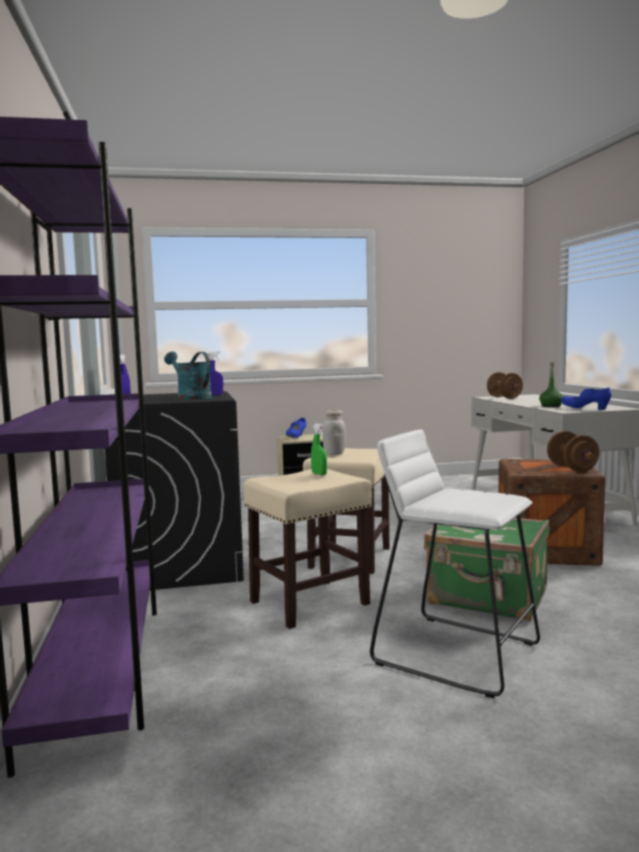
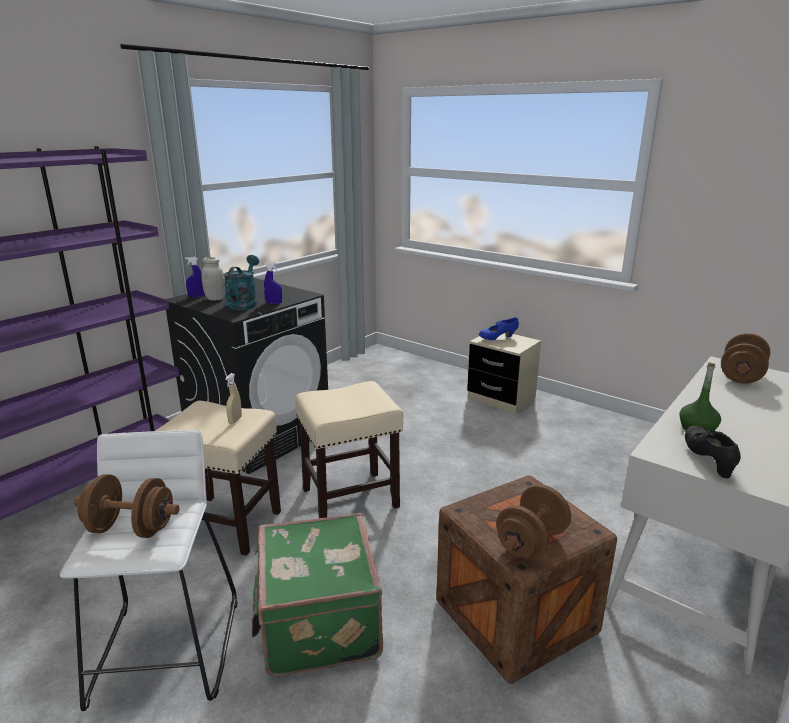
camera: 50 degrees right, 15 degrees up
green spray bottle [311,424,327,475] -> beige spray bottle [225,373,242,424]
white jar [322,410,346,455] -> white jar moved to [201,257,225,301]
blue shoe [561,387,611,410] -> black shoe [685,425,741,478]
none -> brown dumbbell [74,474,179,538]

